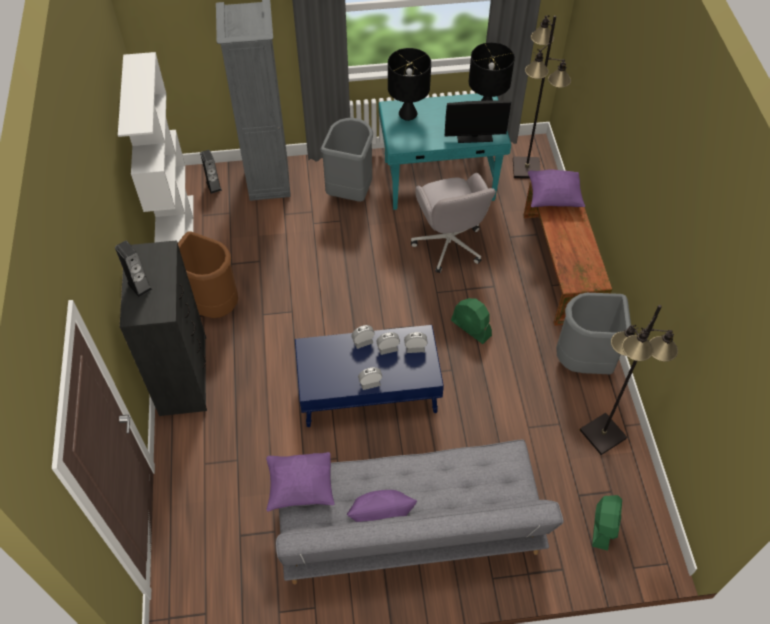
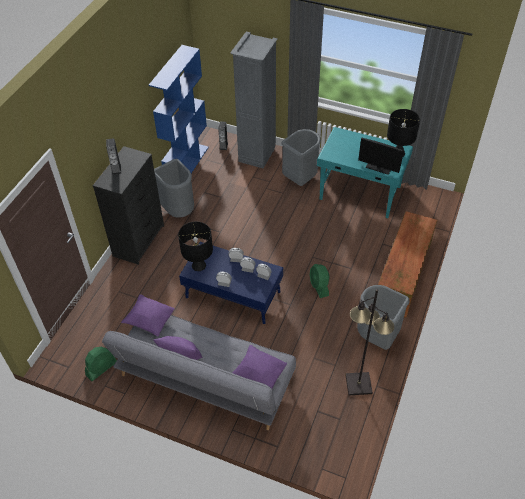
camera: 30 degrees right, 5 degrees down
white bookcase [118,52,194,243] -> blue bookcase [149,45,209,173]
brown trash can [178,231,238,318] -> grey trash can [154,159,194,218]
black table lamp [388,48,431,121] -> black table lamp moved to [178,222,213,271]
grey office chair [411,173,496,273] -> none
black floor lamp [513,15,571,179] -> none
purple pillow [528,169,585,207] -> purple pillow moved to [232,345,287,389]
green fan [592,495,622,551] -> green fan moved to [85,347,117,381]

